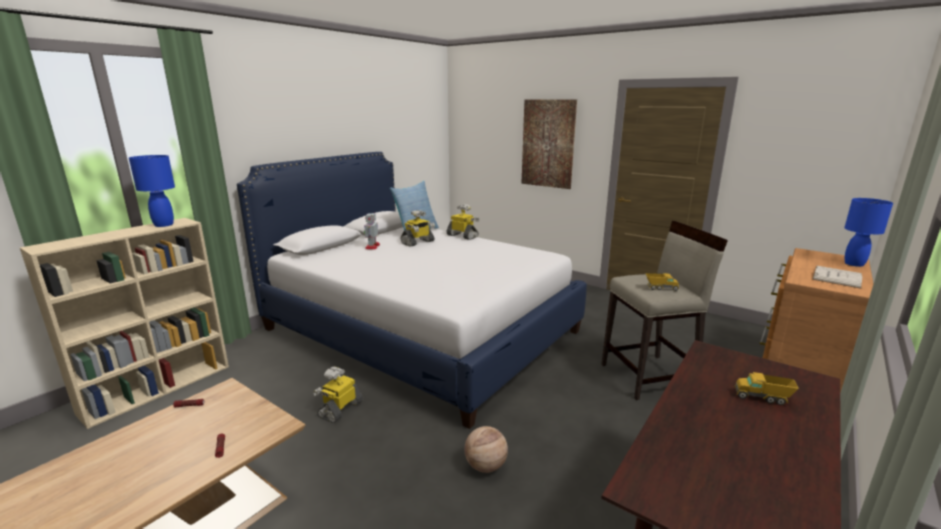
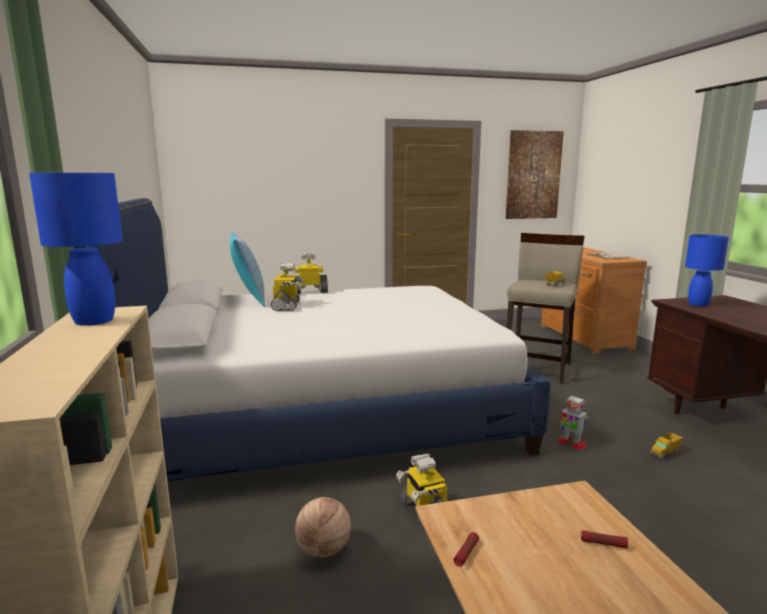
camera: 50 degrees left, 5 degrees down
toy robot [364,212,380,250] -> toy robot moved to [556,395,588,451]
basketball [465,426,508,473] -> basketball moved to [295,497,351,557]
picture [521,100,577,189] -> picture moved to [506,130,564,219]
toy truck [734,372,799,405] -> toy truck moved to [650,433,683,460]
blue table lamp [844,198,893,267] -> blue table lamp moved to [685,234,729,306]

